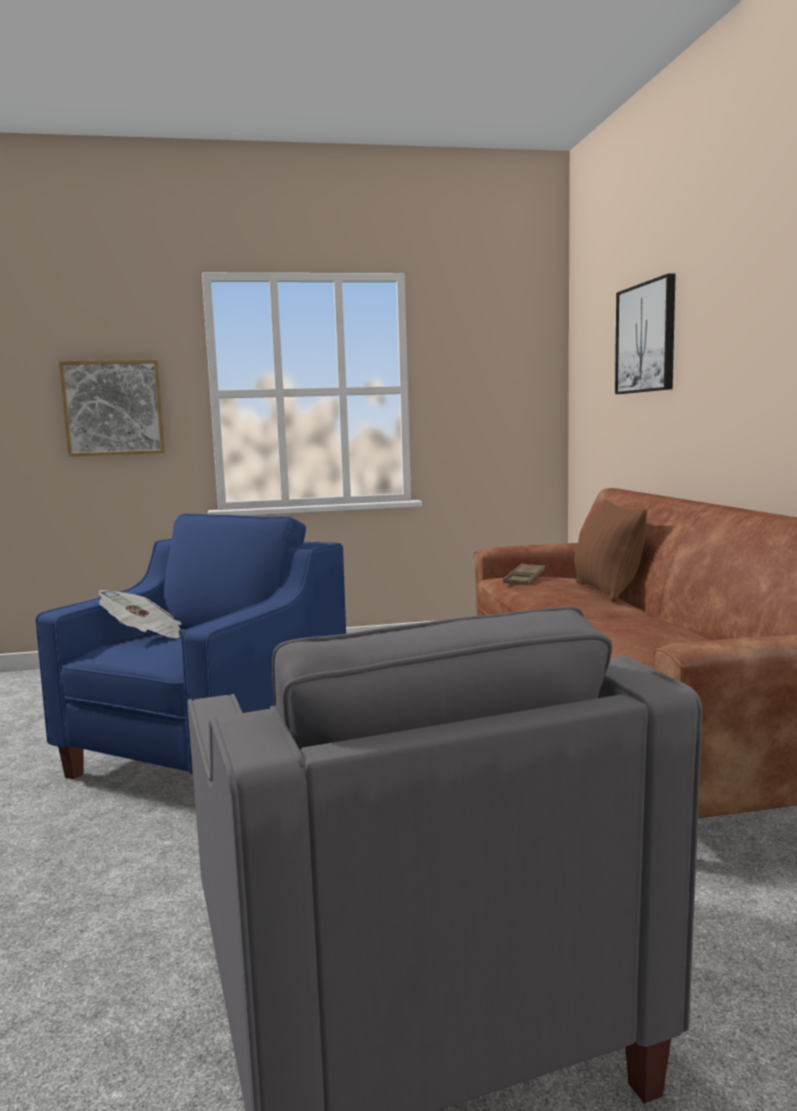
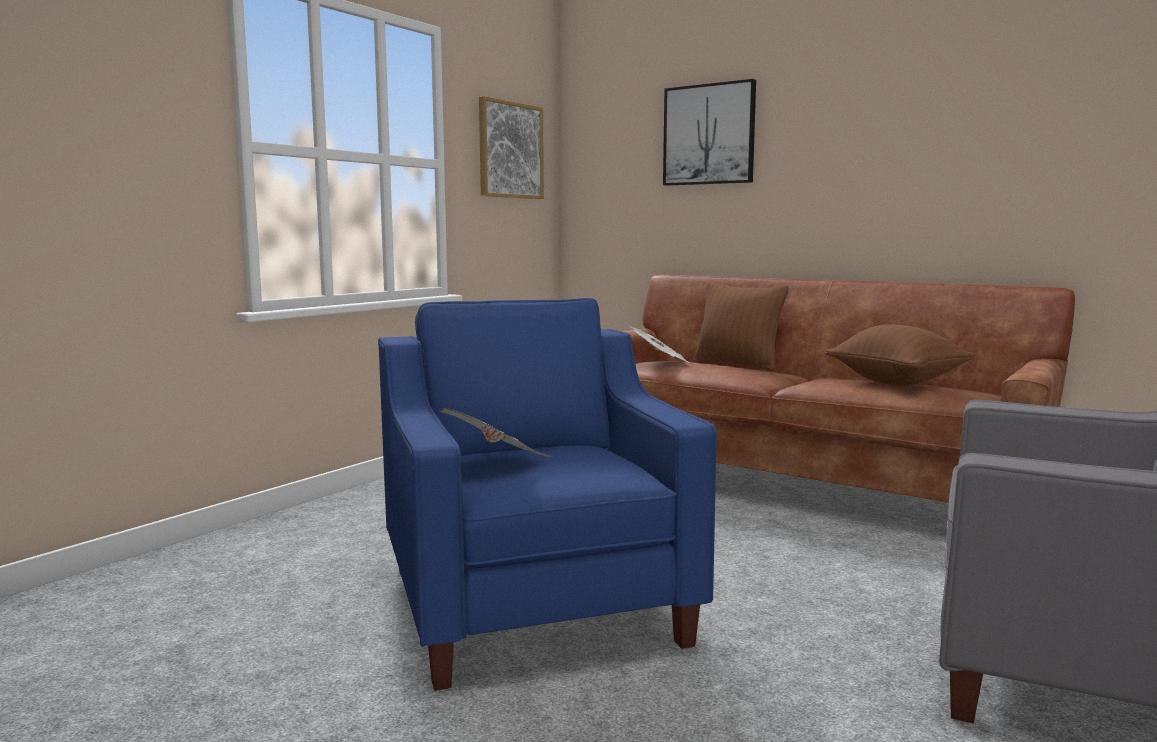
camera: 45 degrees left, 0 degrees up
picture [59,360,165,457] -> picture moved to [479,96,544,199]
brown tray [503,563,545,585] -> newspaper [627,325,692,364]
none -> brown pillow [825,325,975,386]

